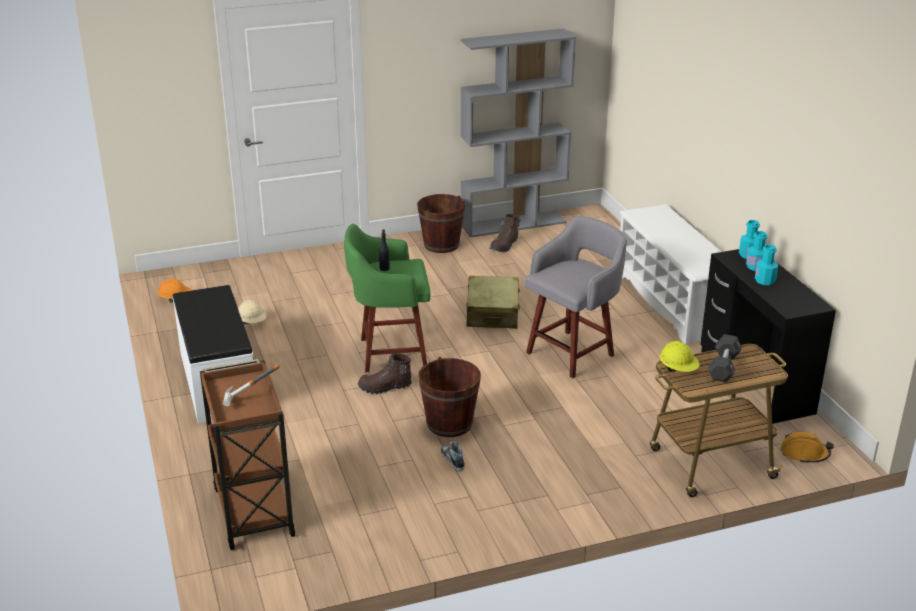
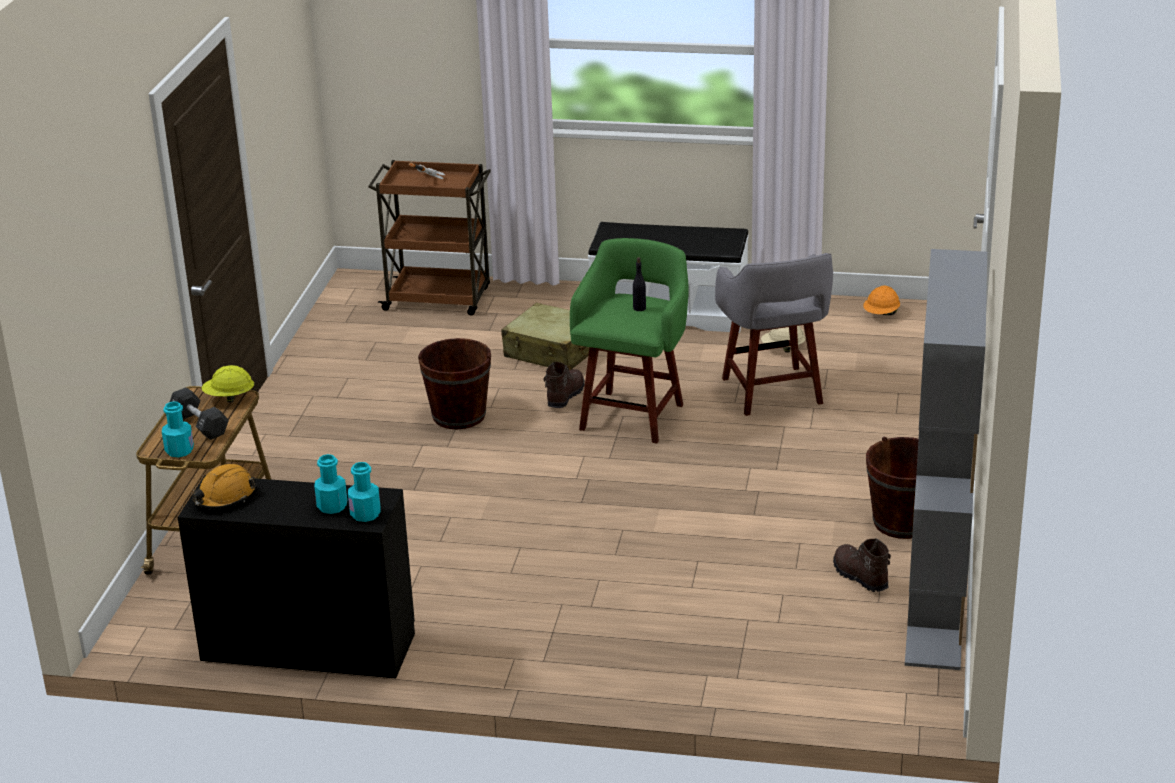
camera: 120 degrees right, 0 degrees up
shoe [441,441,465,471] -> none
beige suitcase [466,276,521,329] -> beige suitcase moved to [501,303,589,370]
grey stool [525,216,627,378] -> grey stool moved to [715,253,833,416]
white shoe rack [620,204,722,345] -> none
turquoise bottle [755,244,778,285] -> turquoise bottle moved to [162,401,194,457]
orange hard hat [781,432,834,463] -> orange hard hat moved to [192,464,257,509]

